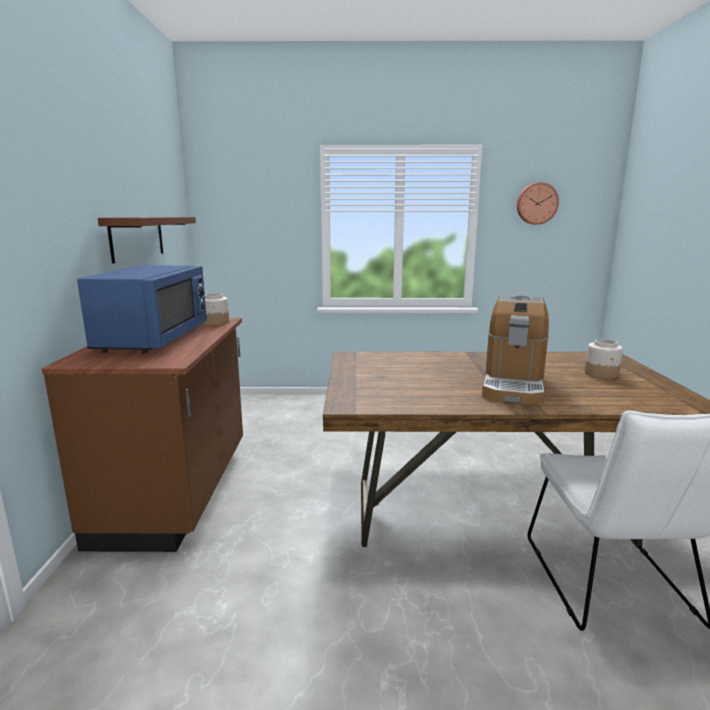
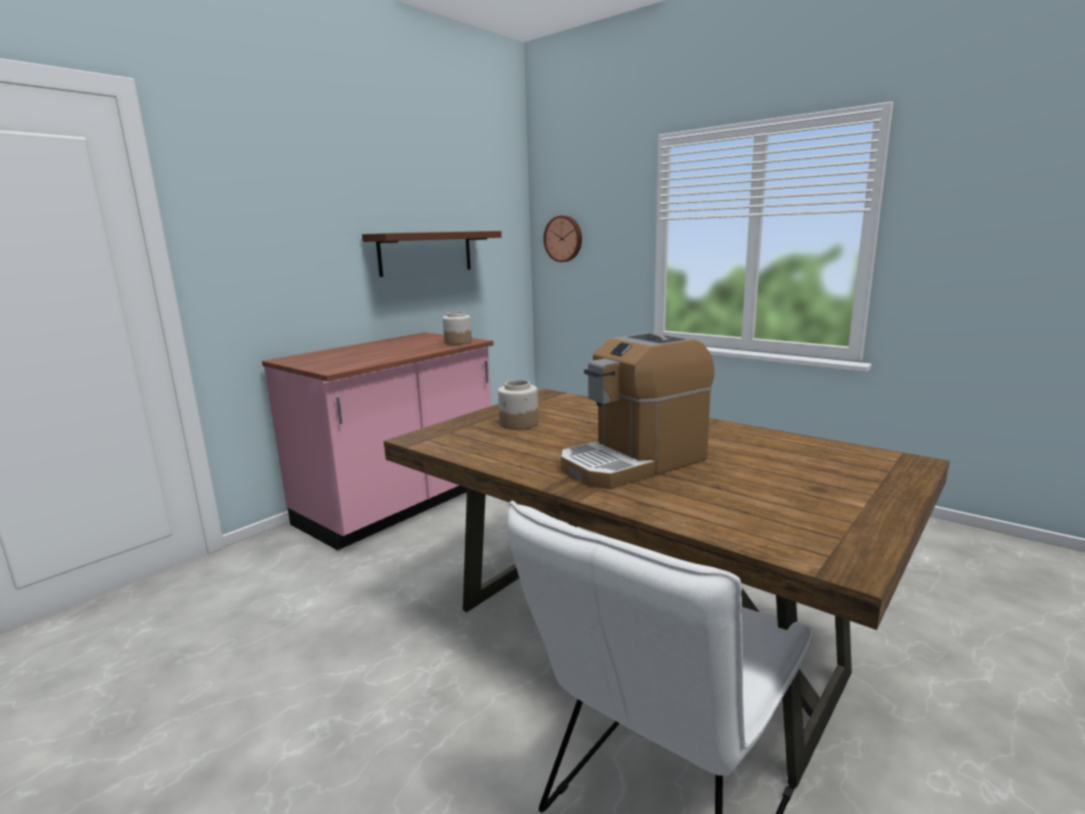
camera: 40 degrees right, 0 degrees up
brown counter [42,318,243,552] -> pink counter [262,332,494,550]
blue microwave [77,265,207,353] -> none
wall clock [517,182,559,225] -> wall clock moved to [543,216,582,262]
jar [585,339,623,379] -> jar moved to [498,380,538,430]

